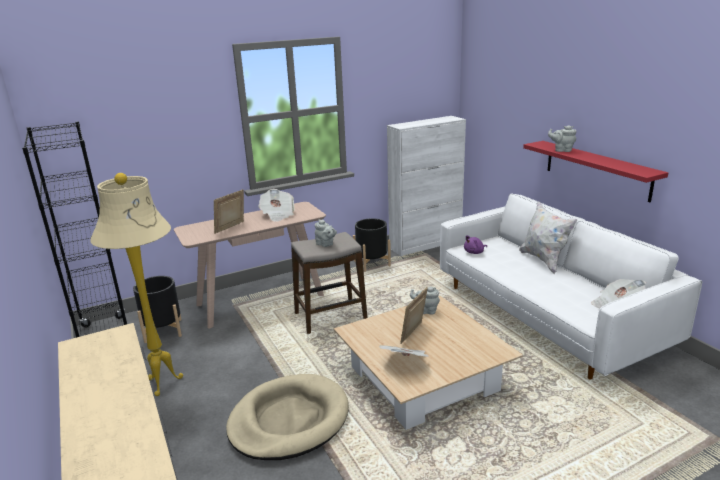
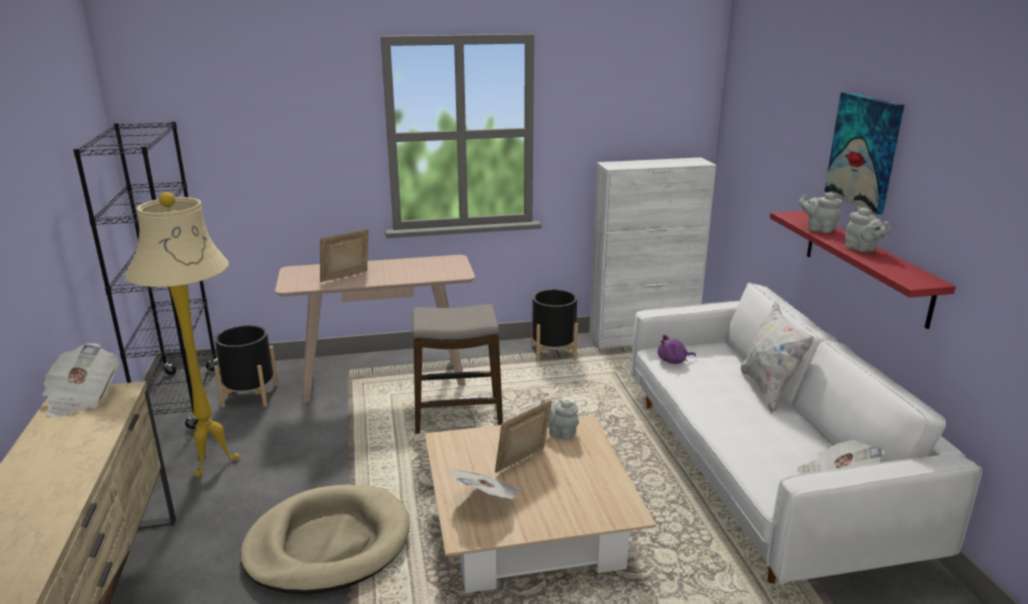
camera: 15 degrees right, 0 degrees up
newspaper [258,189,294,222] -> newspaper moved to [42,343,119,418]
grey teapot [315,219,337,247] -> grey teapot moved to [845,206,891,252]
none -> picture [824,92,904,214]

